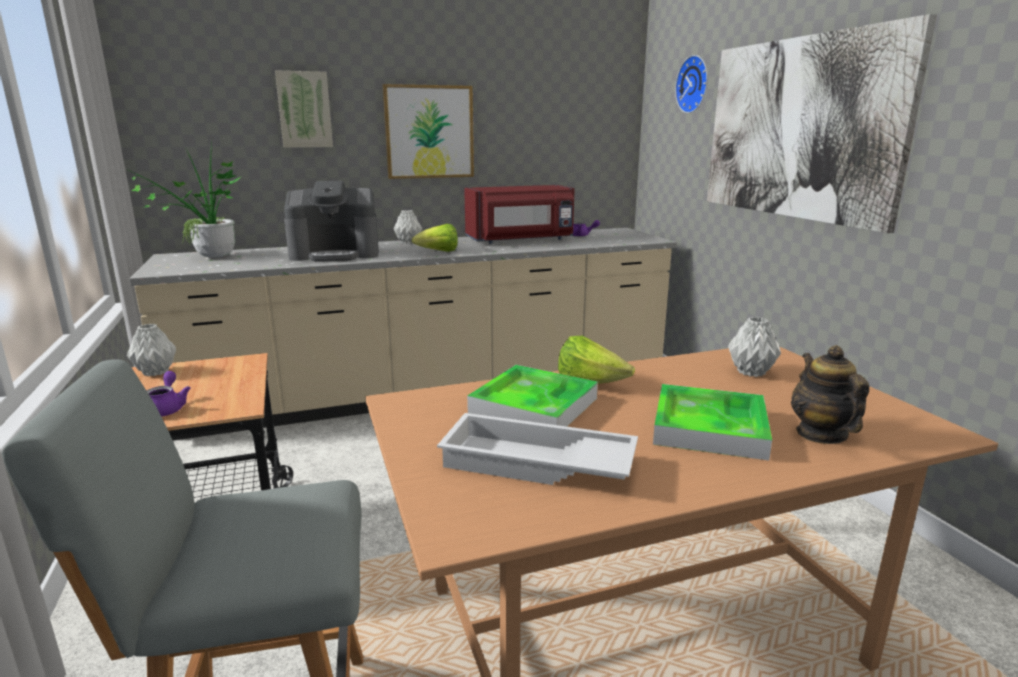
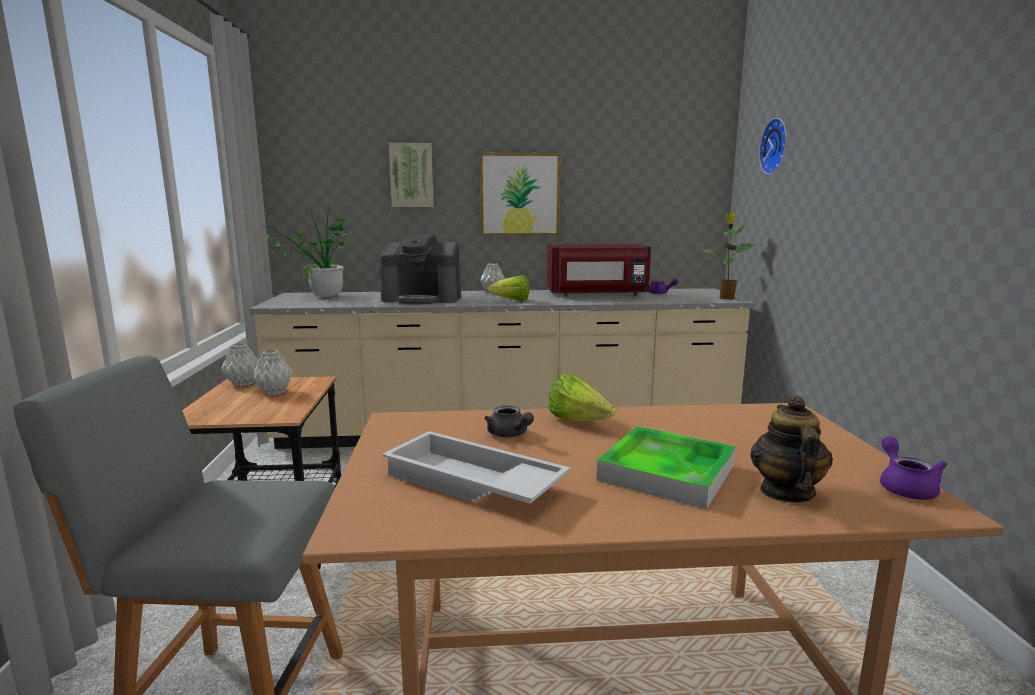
camera: 15 degrees right, 5 degrees down
purple teapot [147,371,191,417] -> purple teapot moved to [880,436,948,500]
tray [467,365,598,427] -> grey teapot [484,406,534,438]
picture [707,14,937,233] -> none
grey vase [728,317,781,377] -> grey vase moved to [252,350,293,395]
none -> potted plant [704,213,757,299]

